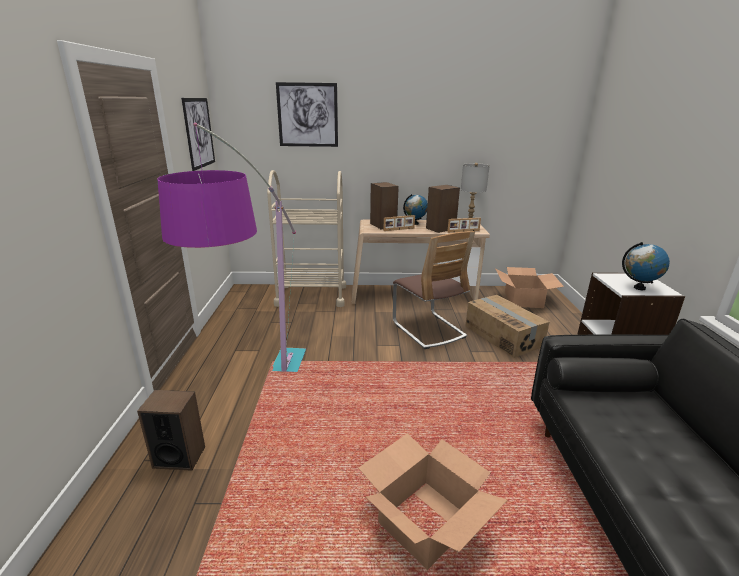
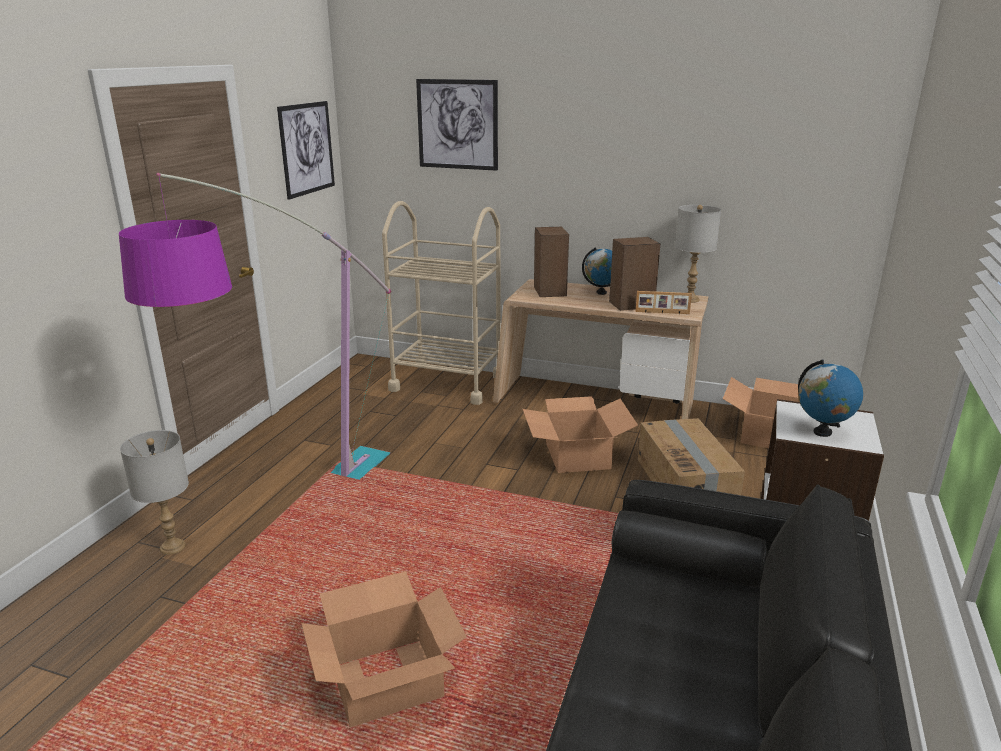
camera: 20 degrees right, 0 degrees up
speaker [137,390,205,471] -> grey table lamp [120,430,189,555]
picture frame [383,215,415,231] -> none
chair [393,231,475,349] -> cardboard box [523,396,638,473]

